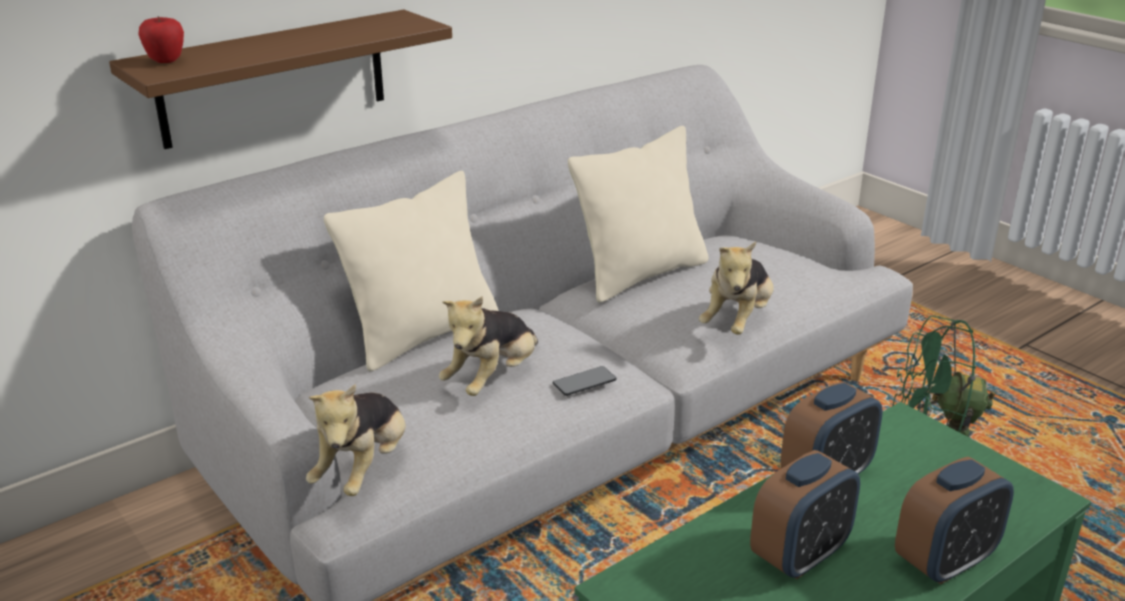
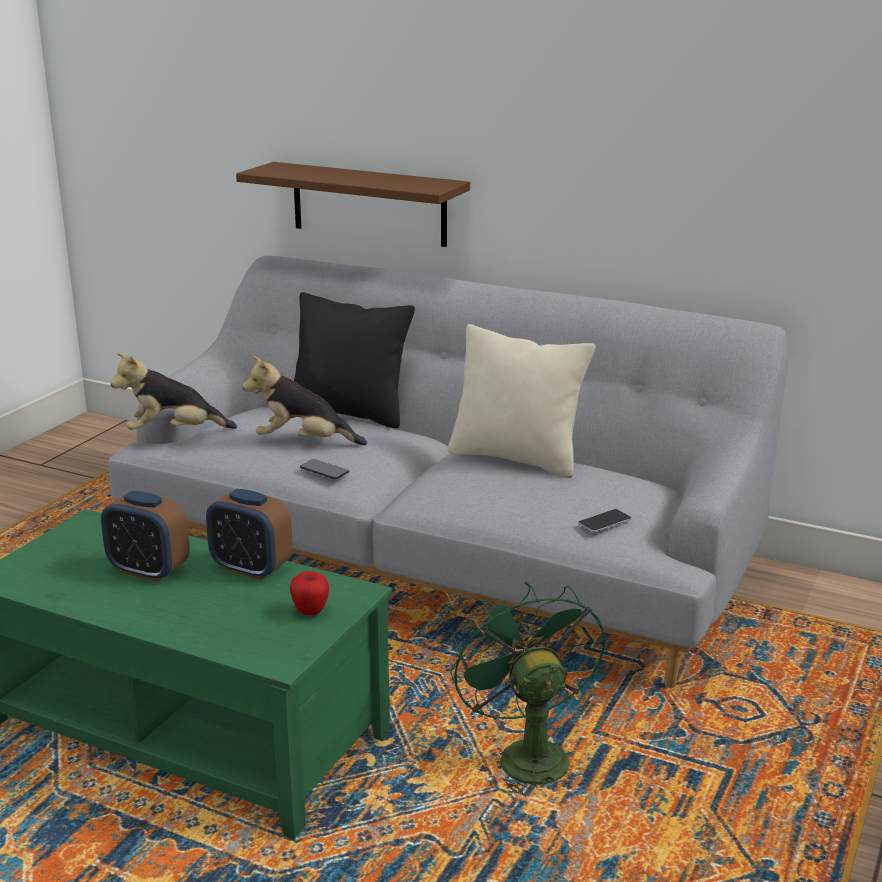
camera: 65 degrees right, 5 degrees down
apple [138,16,184,63] -> apple moved to [290,571,329,615]
beige pillow [324,171,499,371] -> black pillow [294,292,415,428]
plush toy [699,242,774,335] -> none
alarm clock [895,457,1014,584] -> none
none -> phone [578,509,632,532]

